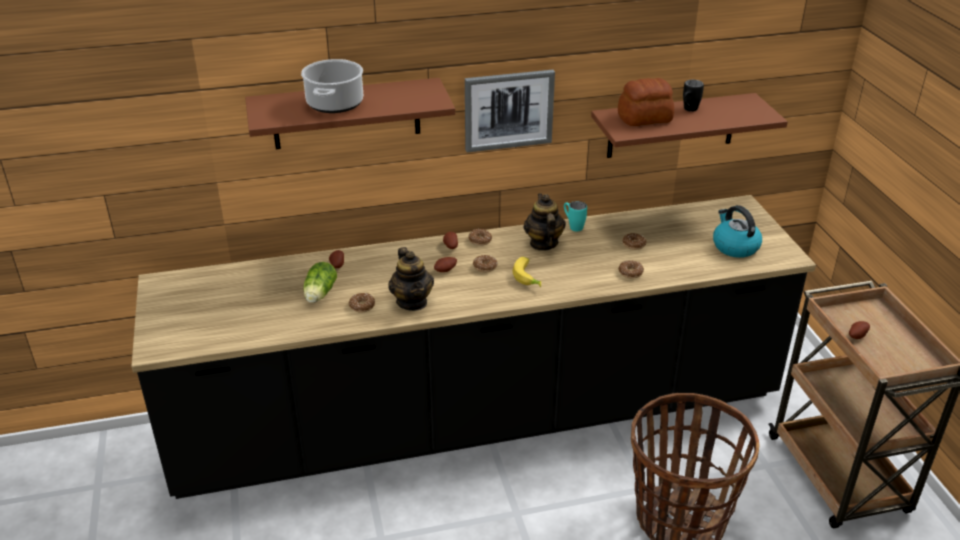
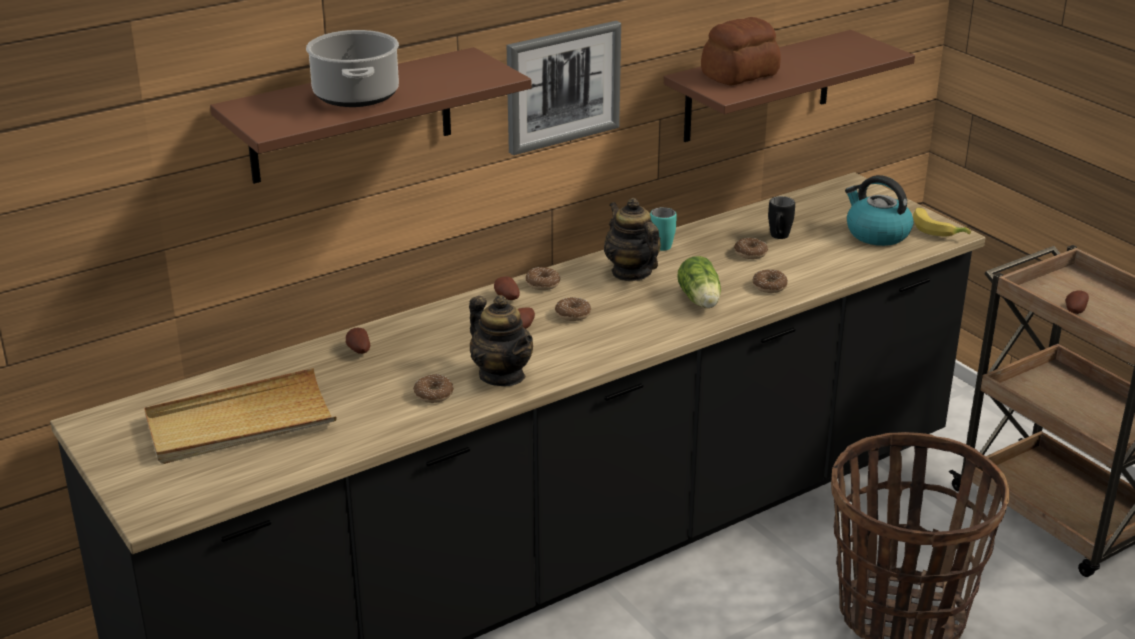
camera: 20 degrees left, 5 degrees down
lettuce [303,262,337,303] -> lettuce moved to [677,256,721,308]
banana [513,257,541,287] -> banana moved to [913,208,971,236]
black mug [683,80,704,112] -> black mug moved to [768,196,795,239]
none -> beige tray [144,368,337,464]

